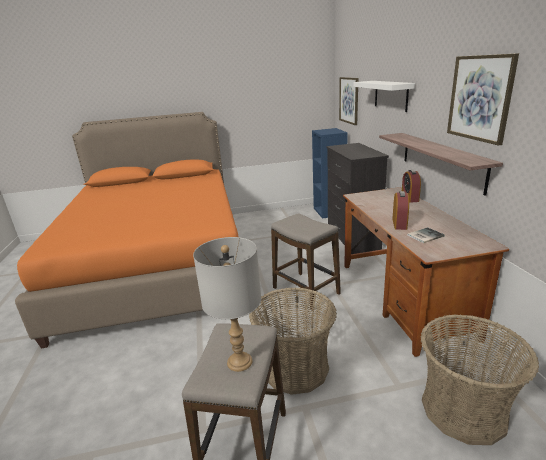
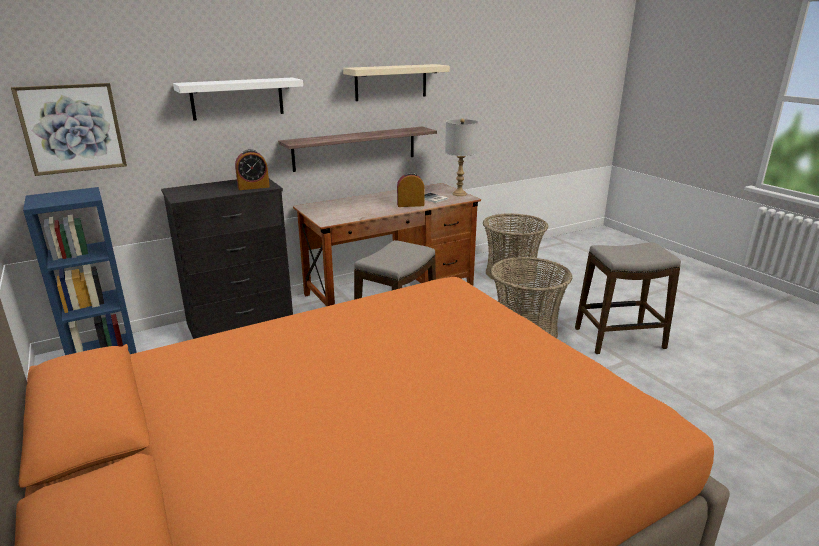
camera: 110 degrees left, 0 degrees up
grey table lamp [193,237,261,372] -> grey table lamp moved to [445,118,479,196]
alarm clock [402,170,421,203] -> alarm clock moved to [235,149,270,190]
picture [447,53,519,145] -> beige shelf [343,64,450,101]

